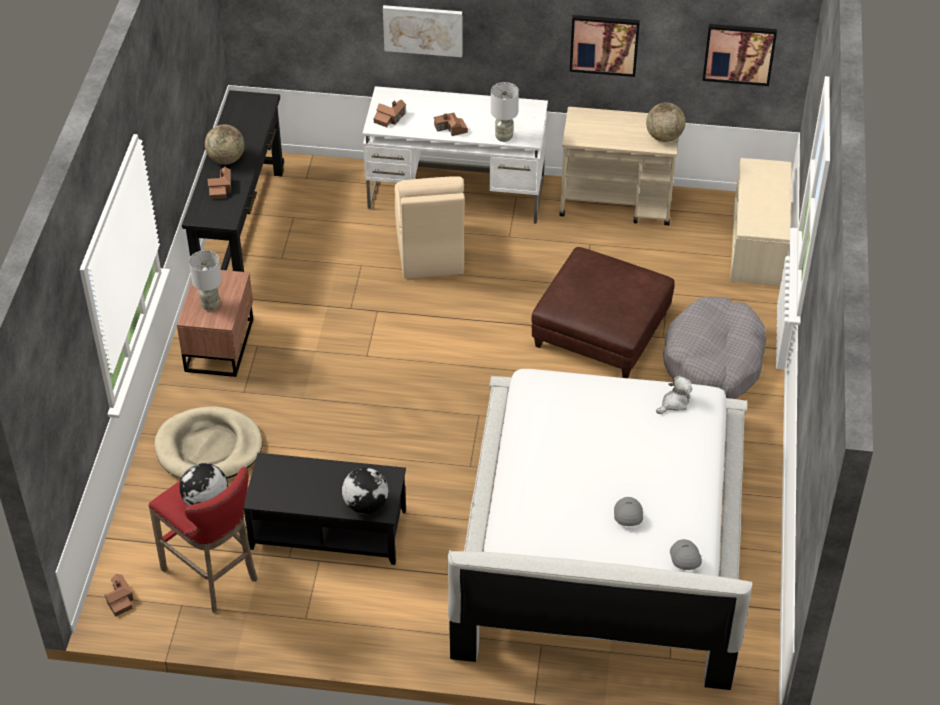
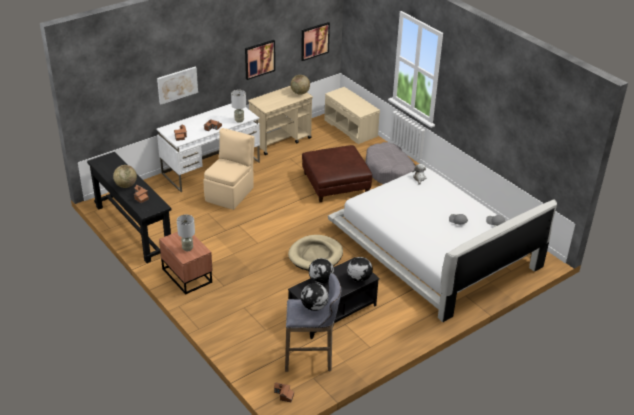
camera: 45 degrees left, 10 degrees down
red stool [149,467,258,613] -> grey stool [285,273,341,372]
beige dog bed [155,406,263,479] -> beige dog bed moved to [288,235,343,271]
beige chair [395,176,465,279] -> beige chair turned 105 degrees counterclockwise [204,128,255,210]
none -> globe [308,258,334,284]

